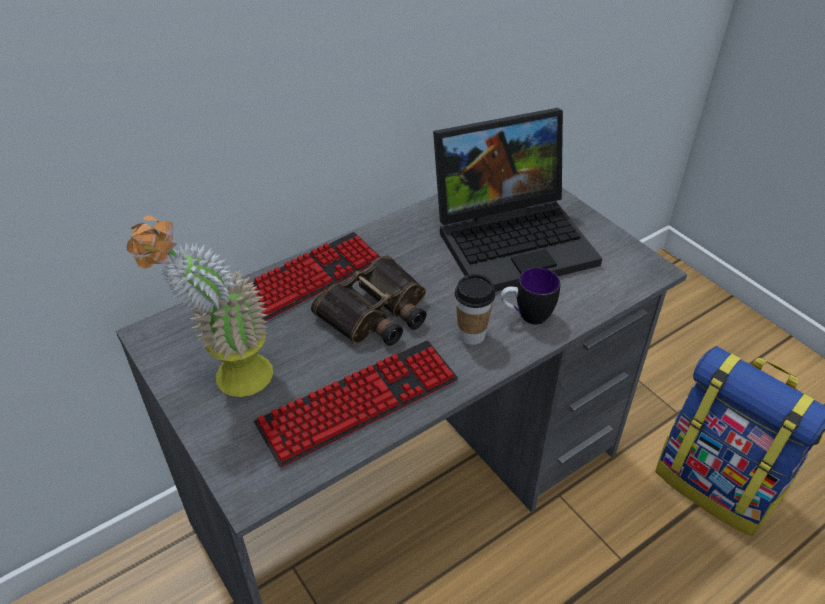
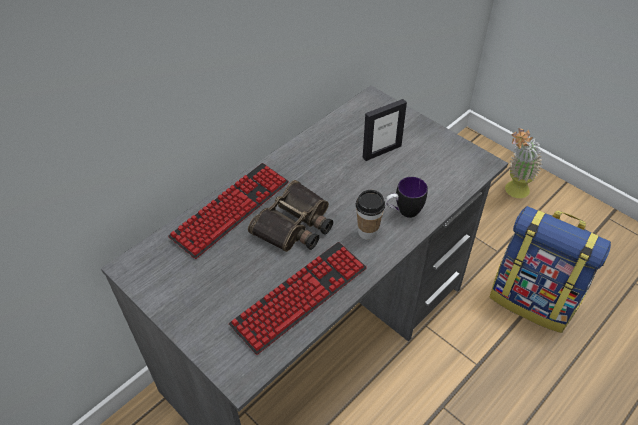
camera: 10 degrees left, 5 degrees up
potted plant [127,216,273,397] -> potted plant moved to [505,128,543,198]
laptop [433,108,602,292] -> picture frame [363,99,407,161]

